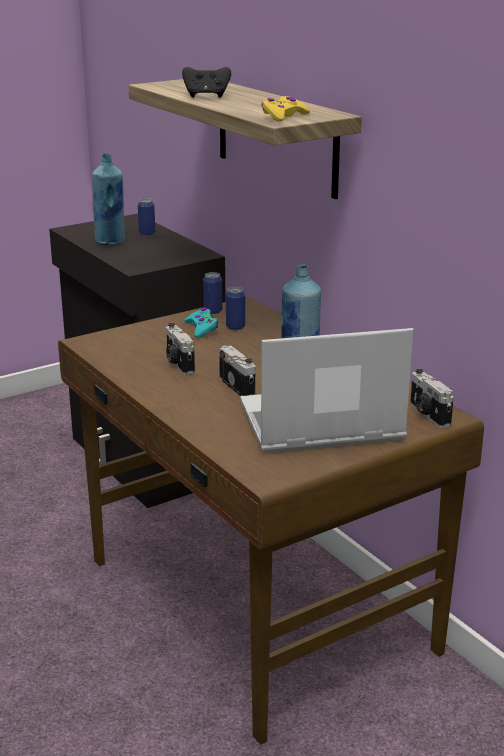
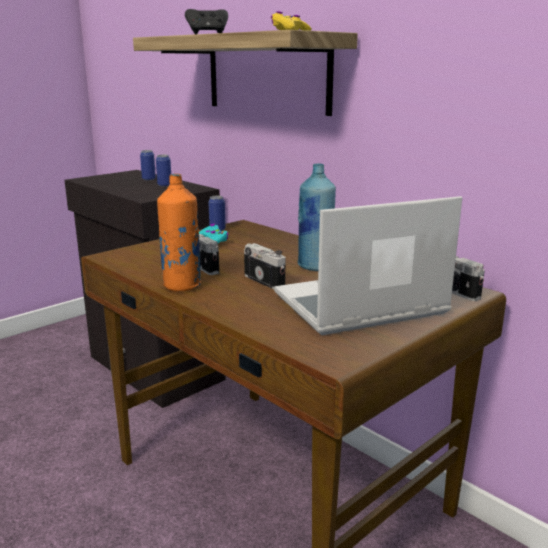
camera: 10 degrees left, 5 degrees down
blue bottle [92,153,125,245] -> none
can [226,287,245,330] -> can moved to [156,155,171,186]
none -> orange bottle [157,174,201,292]

